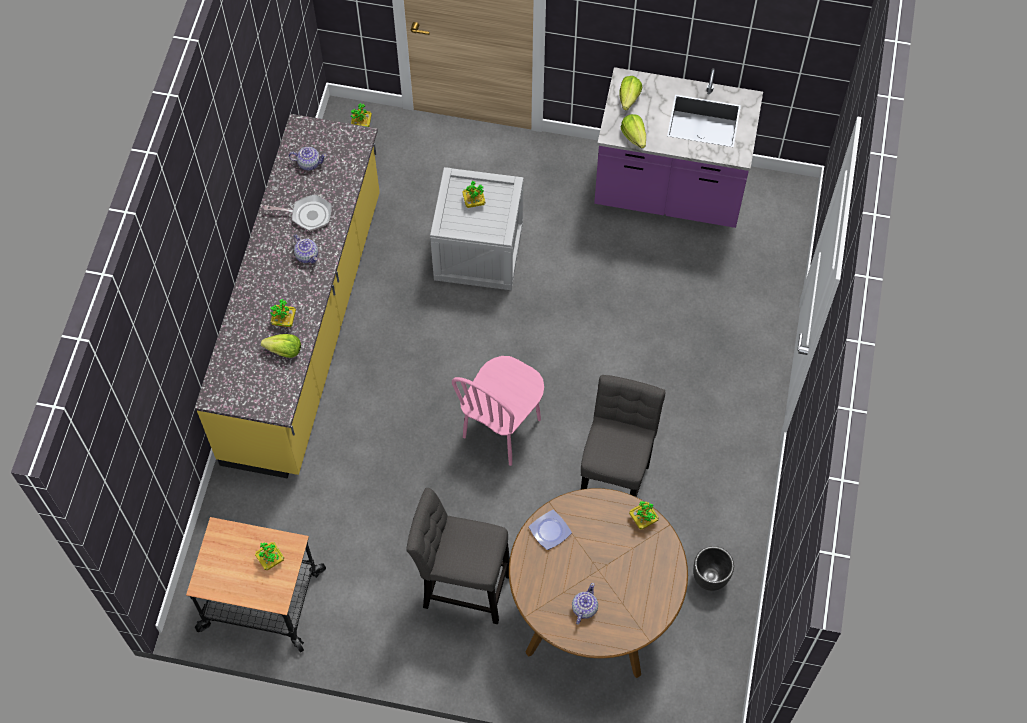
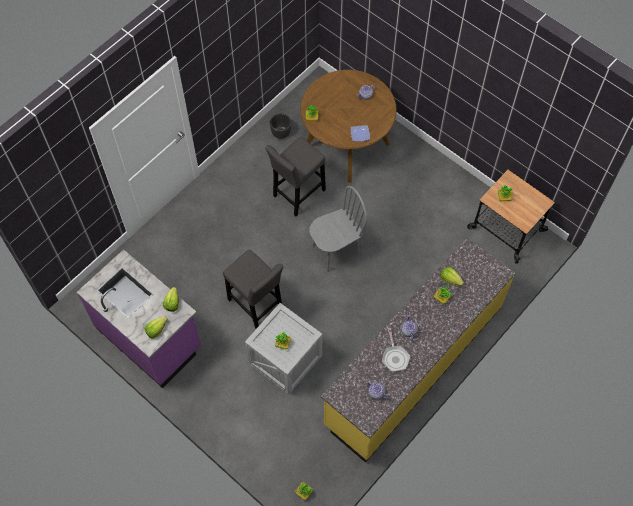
camera: 150 degrees left, 0 degrees up
frying pan [264,194,332,231] -> frying pan turned 135 degrees counterclockwise [382,328,410,371]
grey stool [406,488,510,624] -> grey stool moved to [223,250,284,329]
pink chair [452,356,544,466] -> grey chair [309,186,367,272]

